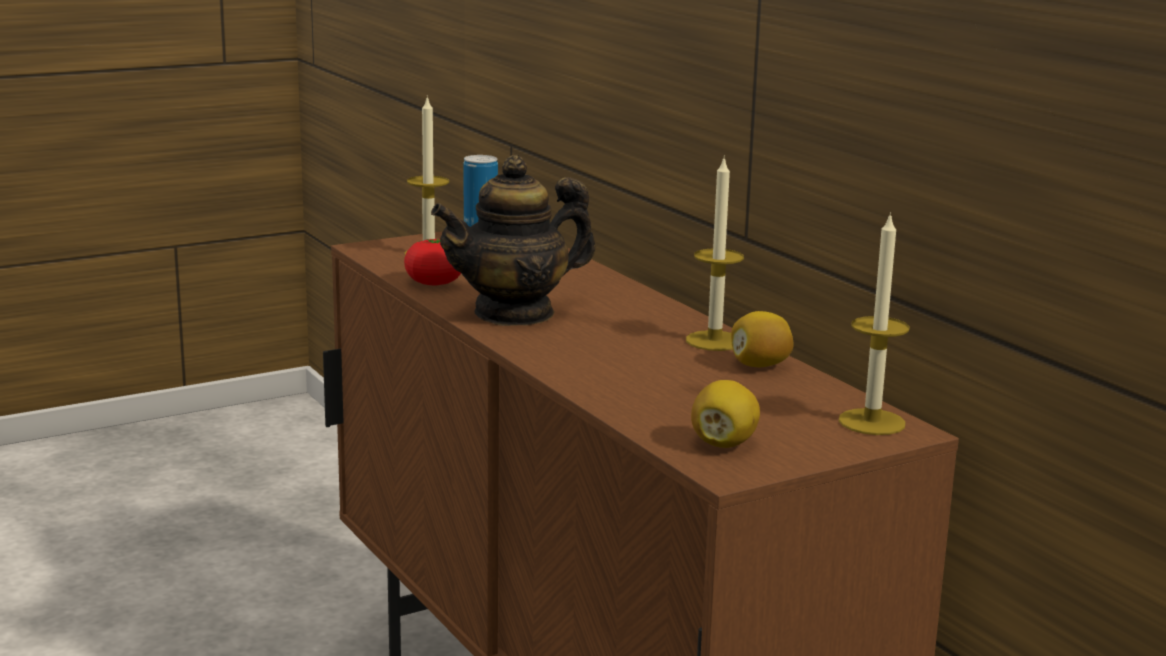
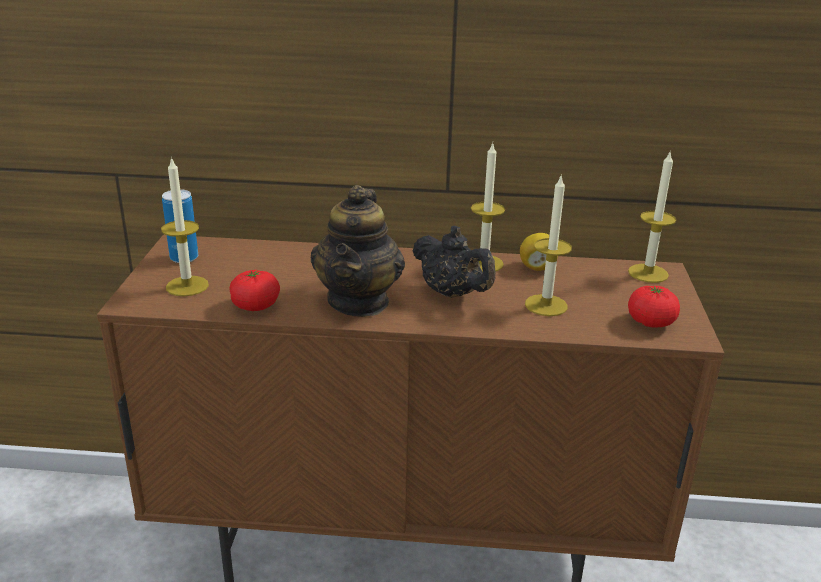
camera: 55 degrees left, 10 degrees up
lemon [691,380,760,448] -> tomato [628,286,680,328]
none -> black teapot [412,226,495,298]
none -> candle [525,174,572,316]

